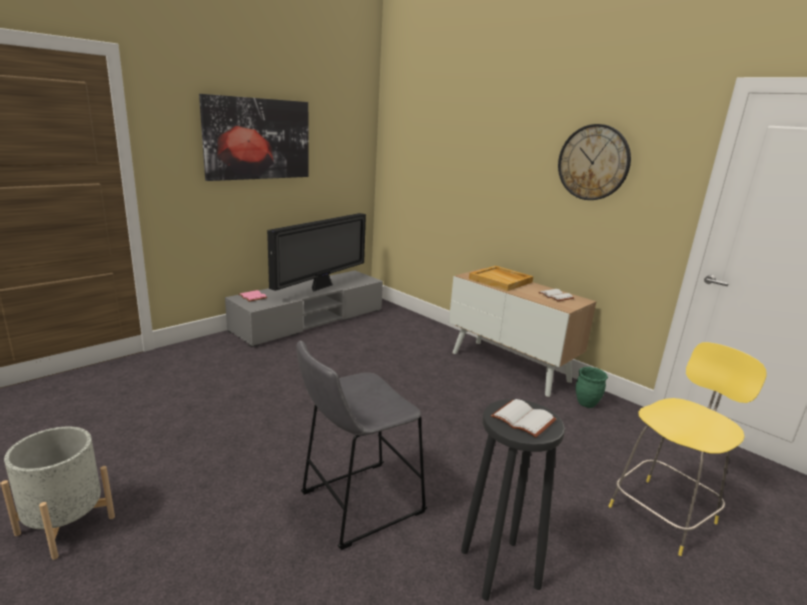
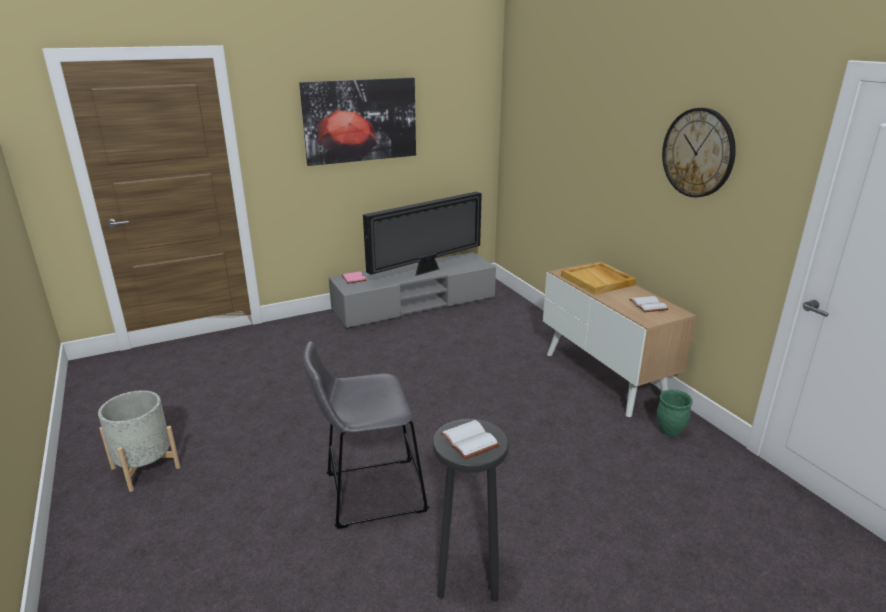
camera: 20 degrees right, 5 degrees up
yellow stool [609,342,767,556] -> none

